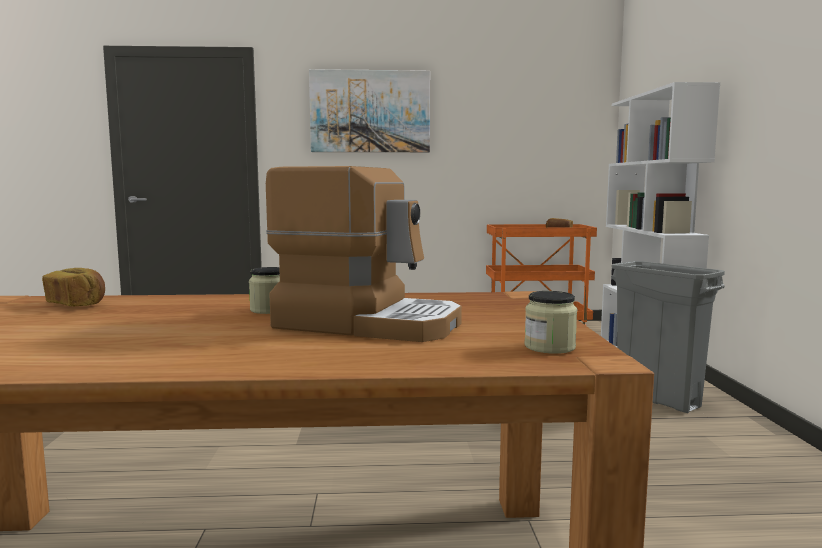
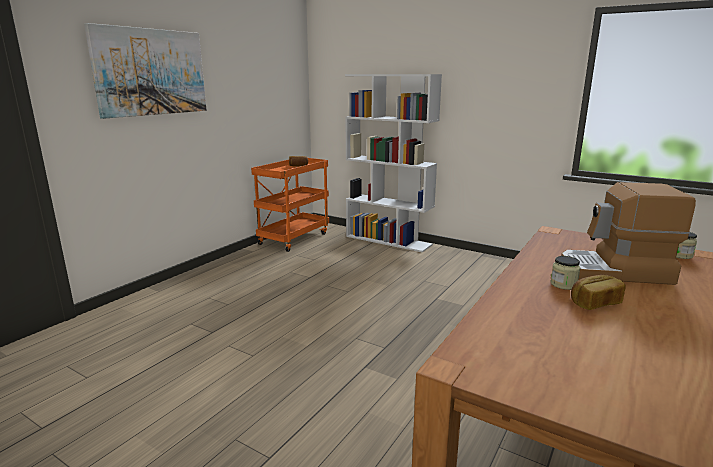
camera: 55 degrees left, 10 degrees up
bread [42,268,105,306] -> bread moved to [571,275,626,310]
coffee machine [266,166,462,342] -> coffee machine turned 135 degrees counterclockwise [561,182,696,285]
grey trash can [611,261,725,413] -> none

